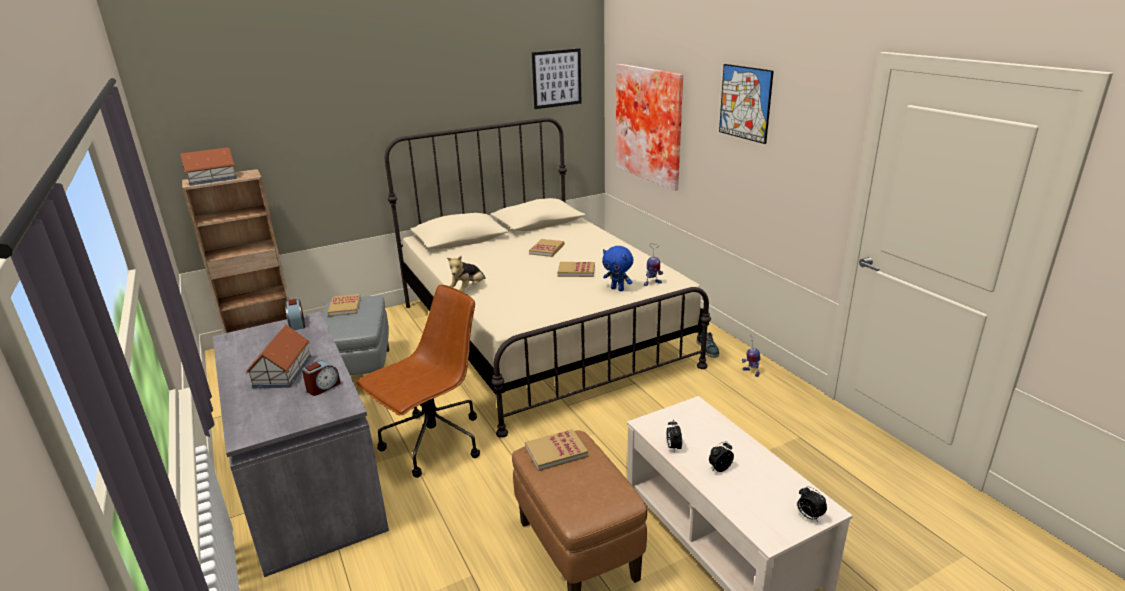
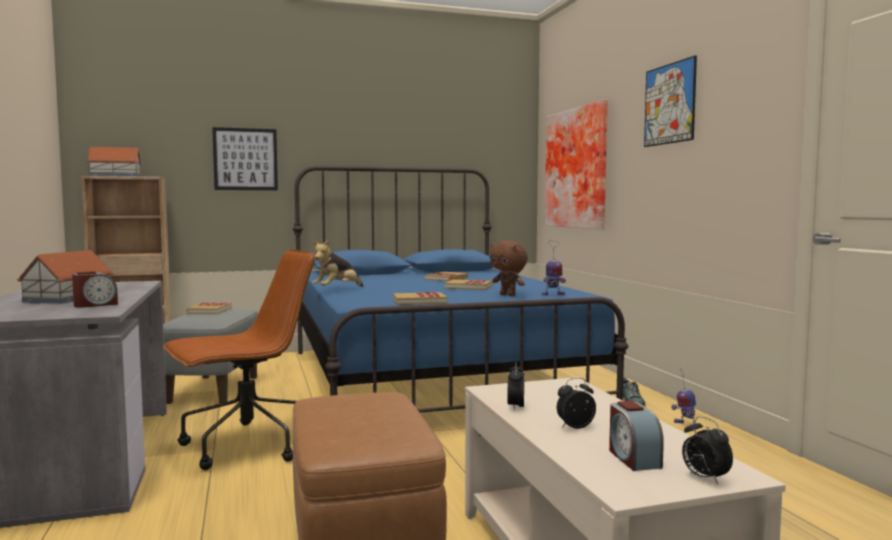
camera: 10 degrees right, 20 degrees down
alarm clock [285,299,305,330] -> alarm clock moved to [609,401,664,471]
beige bed [385,118,711,438] -> blue bed [293,166,628,413]
book [525,429,588,471] -> book moved to [393,292,447,305]
picture [532,48,581,109] -> picture moved to [212,127,278,190]
blue plush toy [602,246,633,291] -> brown plush toy [490,240,528,296]

